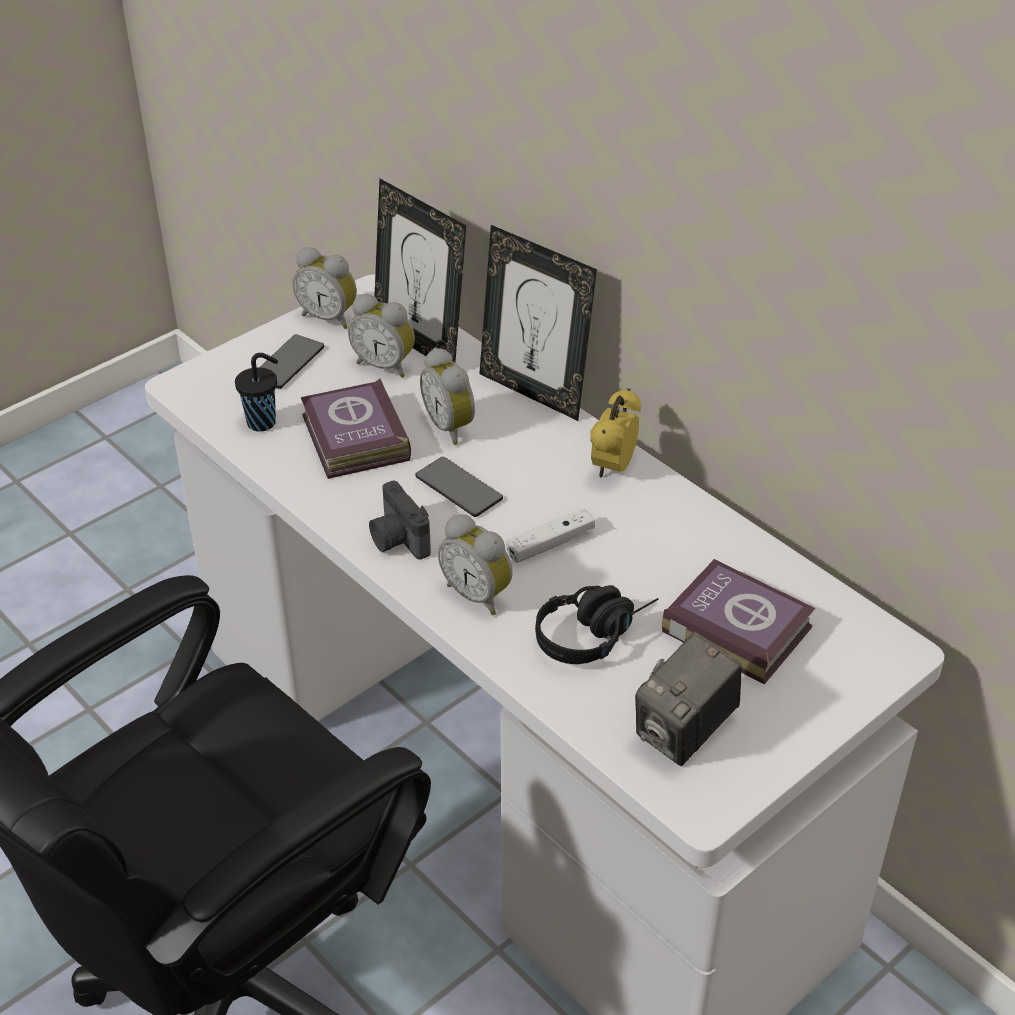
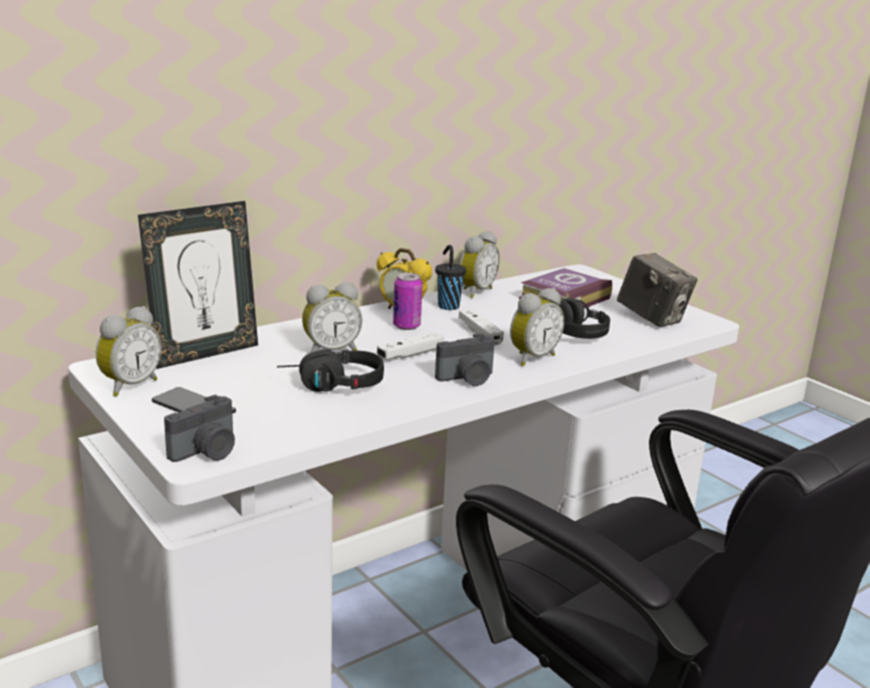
camera: 85 degrees left, 20 degrees down
black cup [235,353,278,432] -> black cup moved to [435,245,466,310]
book [301,378,411,479] -> black headphones [277,349,384,392]
alarm clock [348,294,415,378] -> alarm clock moved to [459,231,500,298]
phone [415,457,503,517] -> white game controller [377,332,443,360]
picture frame [479,225,597,421] -> none
none -> camera [164,395,235,462]
none -> can [393,273,422,330]

